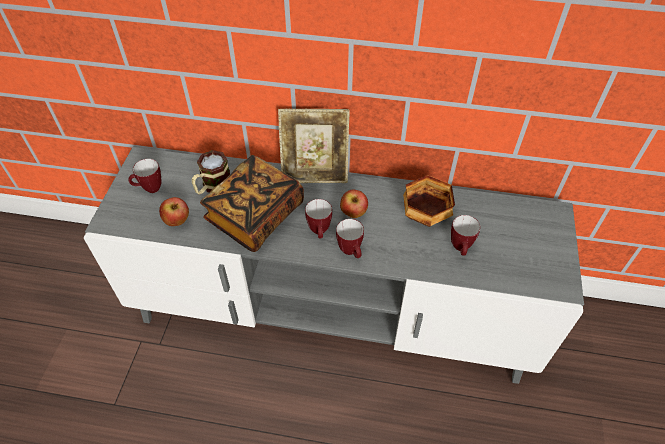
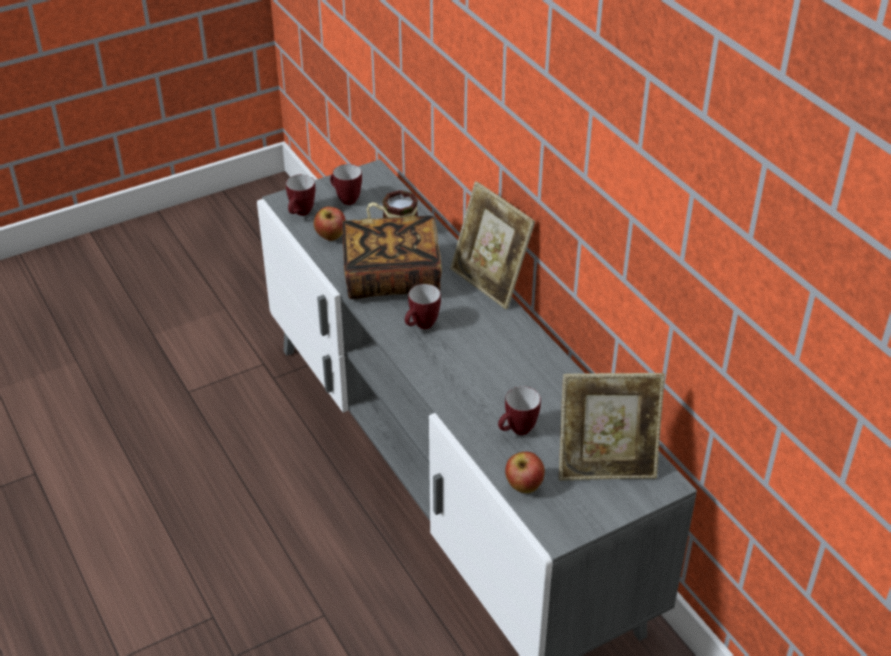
camera: 50 degrees right, 10 degrees down
mug [336,219,364,258] -> mug moved to [286,174,315,216]
apple [340,189,368,218] -> apple moved to [505,452,545,493]
bowl [403,175,455,227] -> none
none -> picture frame [559,373,665,481]

